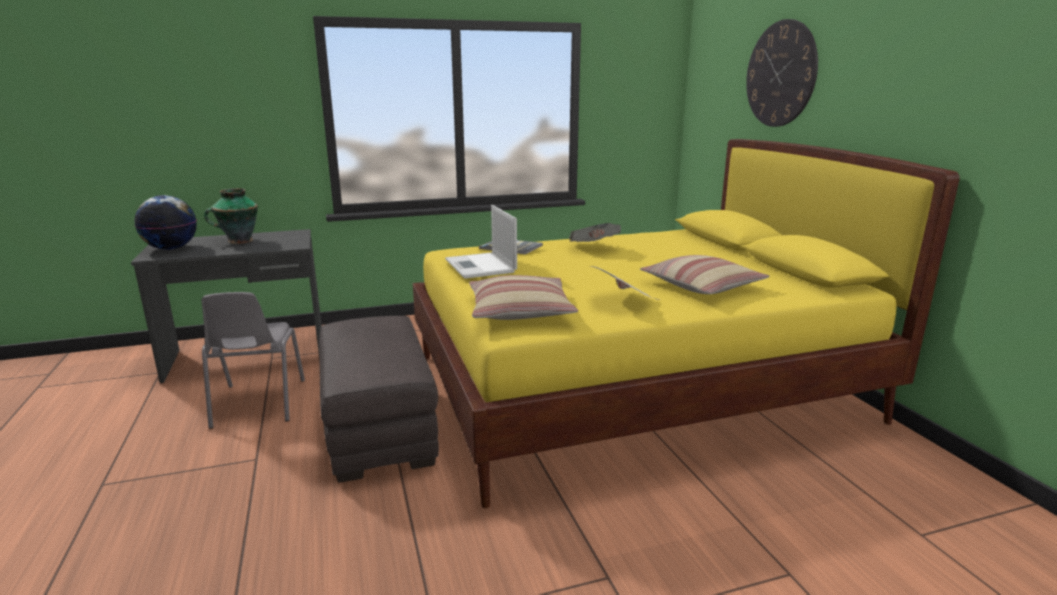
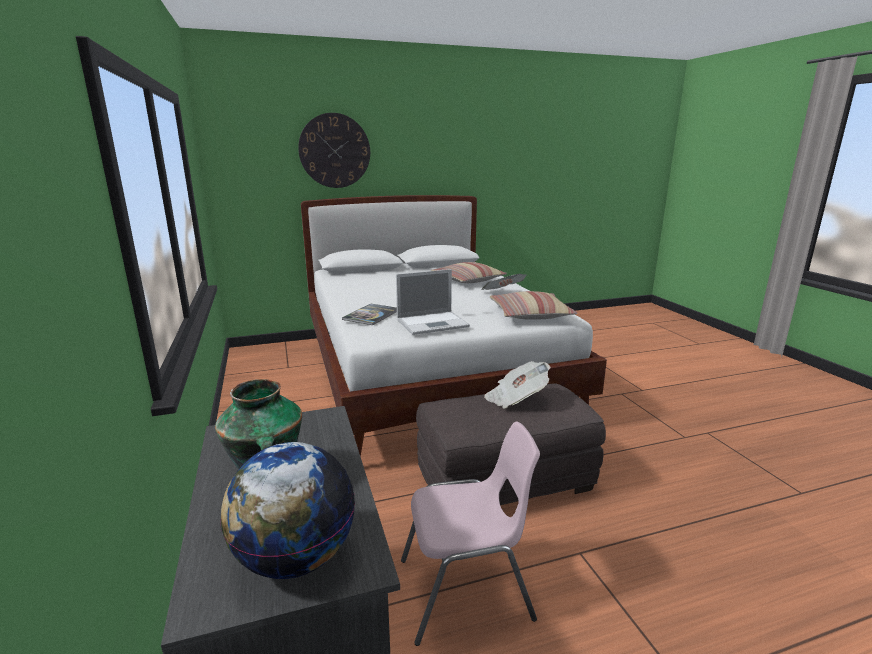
camera: 90 degrees left, 0 degrees up
grey chair [201,292,305,429] -> pink chair [401,421,540,646]
yellow bed [413,139,960,508] -> white bed [301,195,607,457]
newspaper [569,223,621,242] -> newspaper moved to [484,361,551,409]

